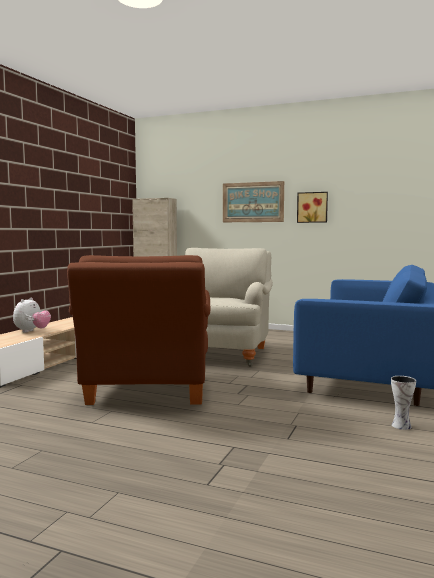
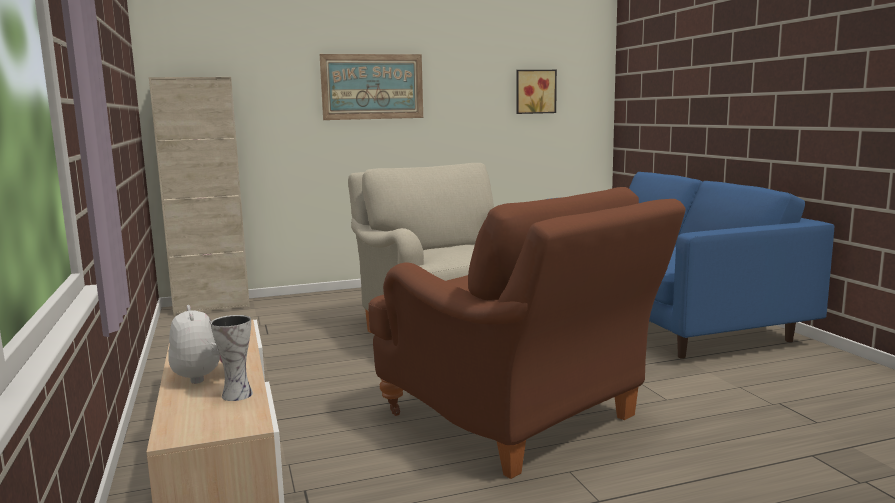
camera: 40 degrees left, 5 degrees up
picture [297,192,328,223] -> picture moved to [516,70,557,114]
vase [391,376,416,430] -> vase moved to [211,315,253,401]

